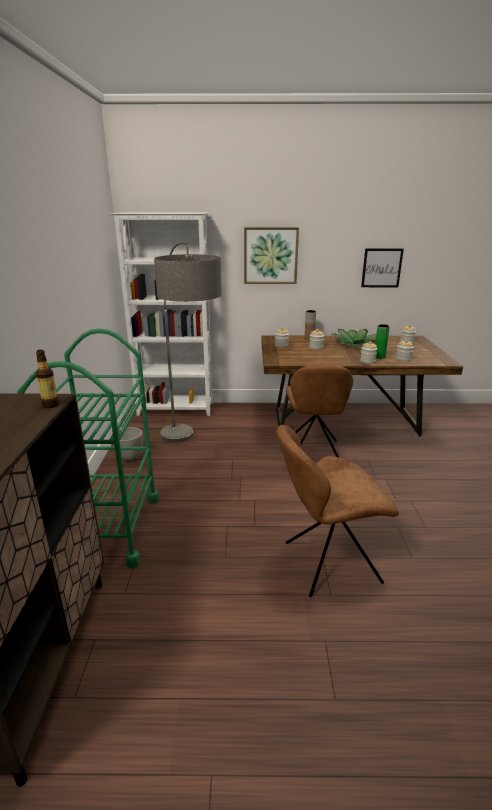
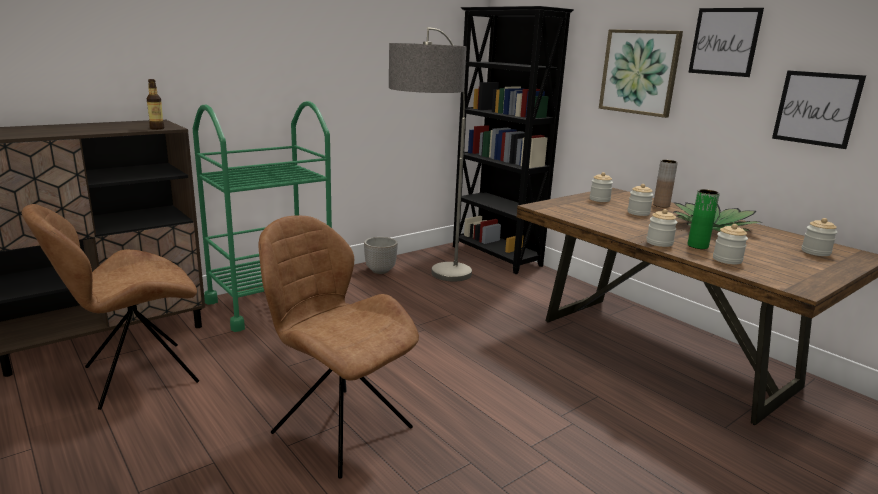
camera: 50 degrees right, 5 degrees down
white bookcase [110,213,212,416] -> black bookcase [453,6,574,274]
brown chair [286,364,353,457] -> brown chair moved to [22,204,199,410]
none -> picture [688,8,764,77]

